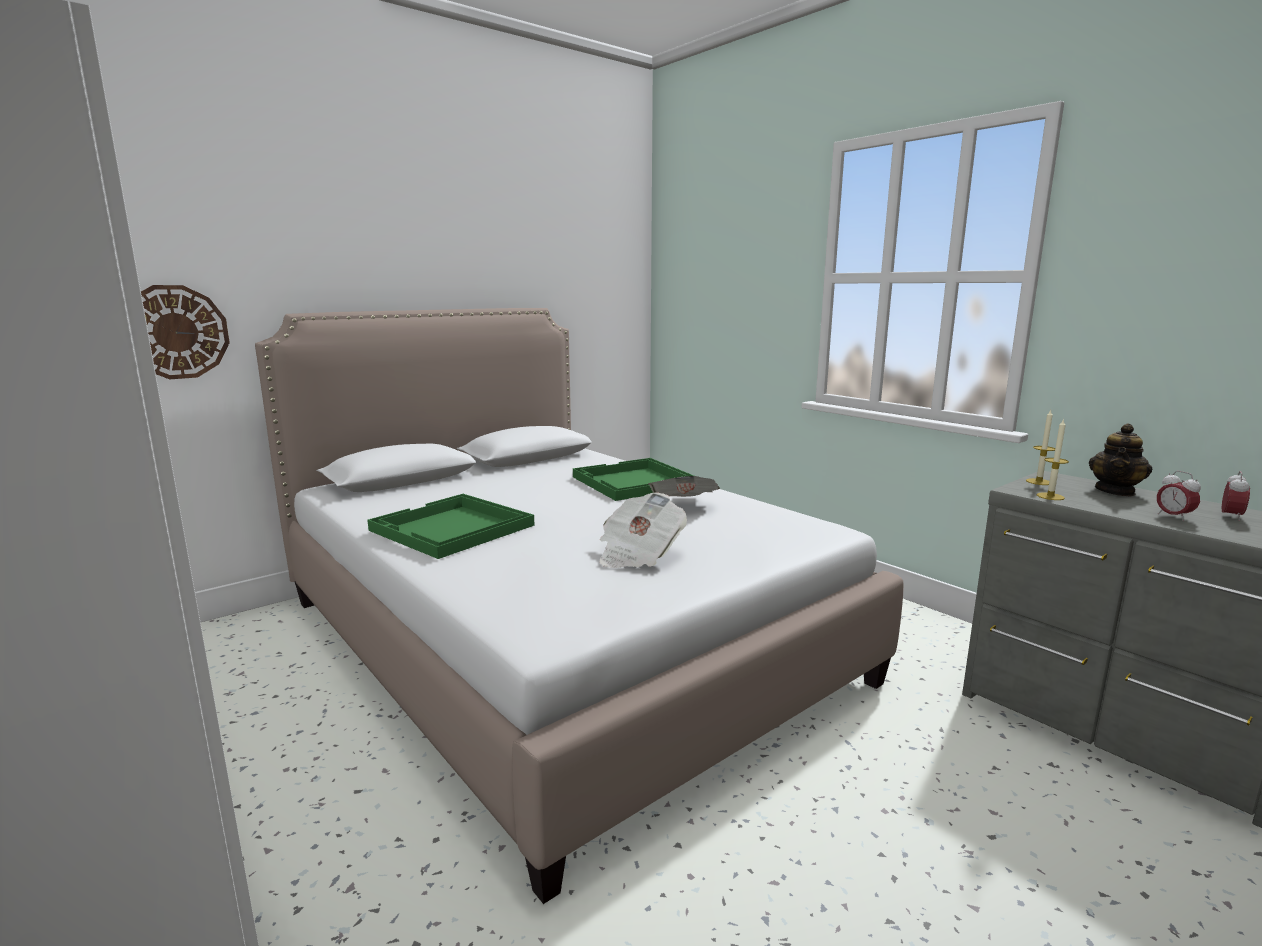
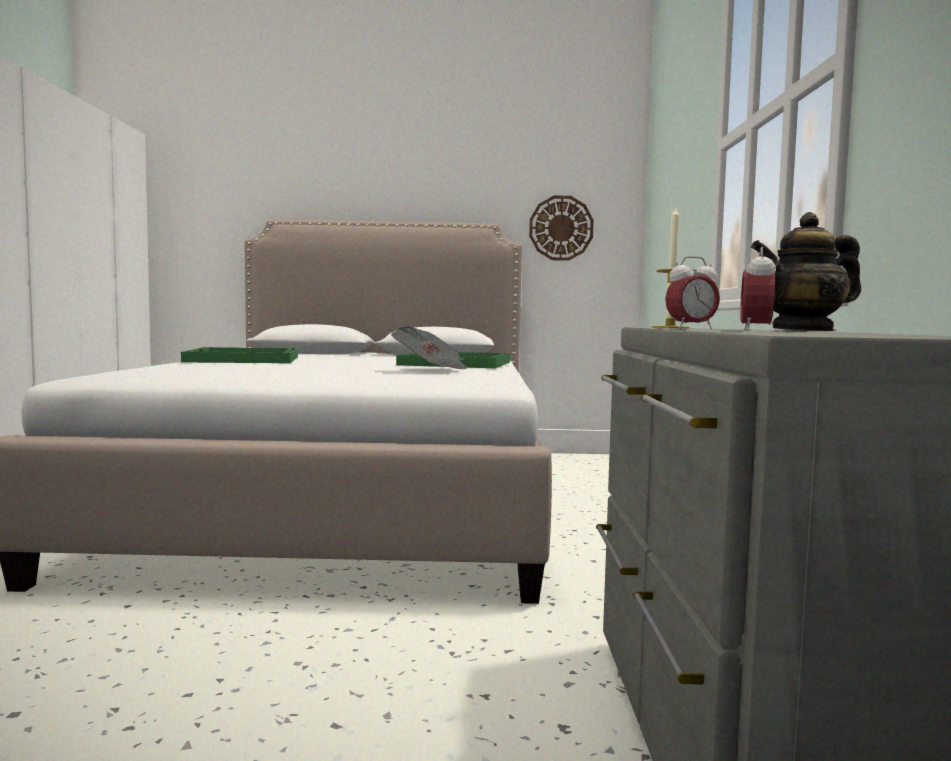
camera: 40 degrees right, 10 degrees down
wall clock [141,285,230,379] -> wall clock moved to [529,196,594,261]
newspaper [599,492,687,568] -> none
candle [1026,410,1055,485] -> none
alarm clock [1222,471,1250,521] -> alarm clock moved to [665,256,720,329]

